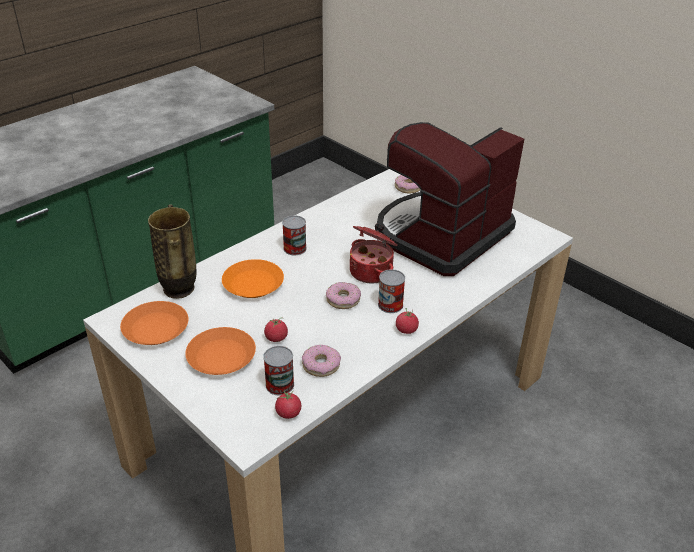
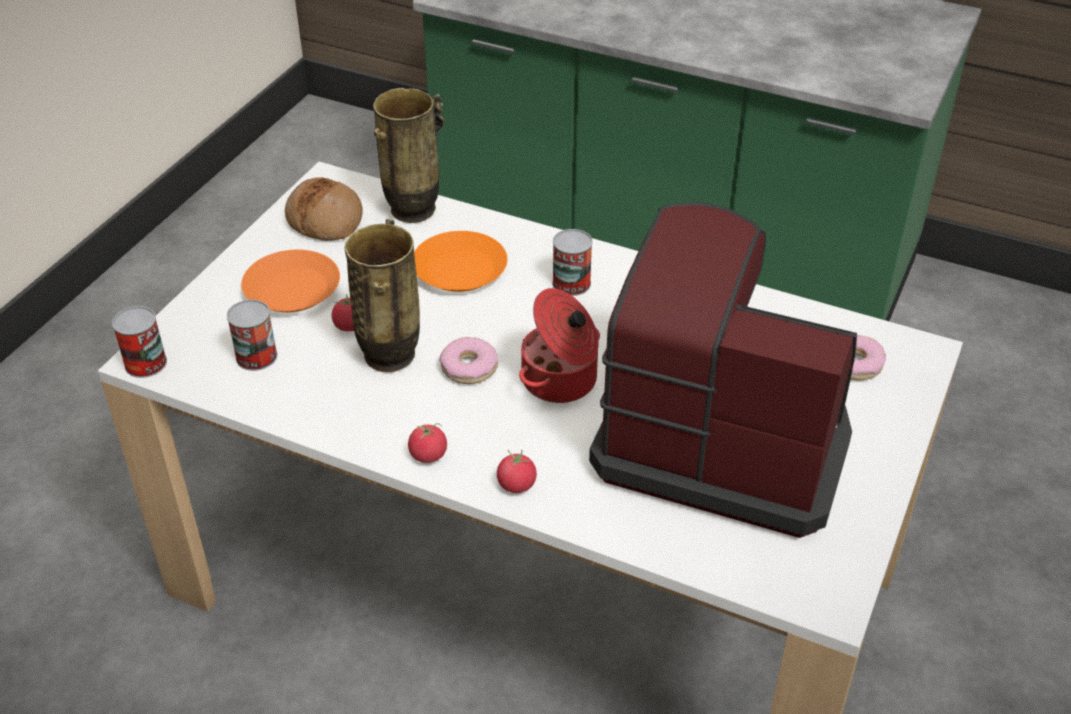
camera: 70 degrees right, 5 degrees up
orange plate [120,301,189,345] -> bread [285,177,363,241]
tomato [275,390,301,419] -> tomato moved to [497,450,537,493]
donut [302,345,341,377] -> none
can [378,269,405,313] -> can moved to [112,306,167,378]
none -> vase [345,218,420,372]

